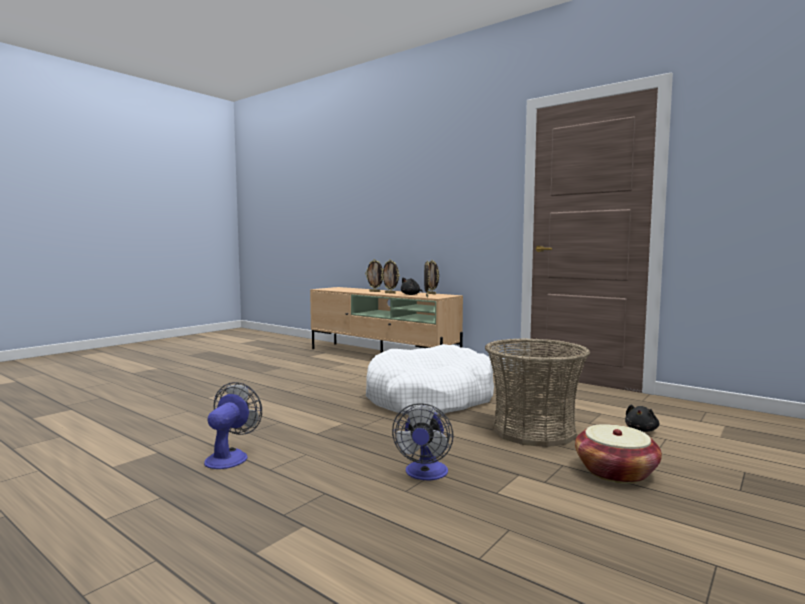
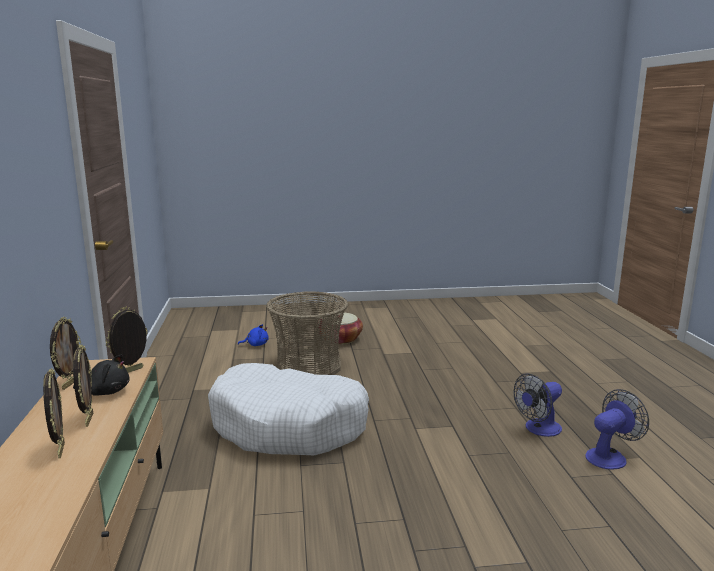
camera: 135 degrees left, 10 degrees up
fan [392,403,454,481] -> fan moved to [585,389,649,470]
black plush toy [625,405,659,432] -> blue plush toy [238,324,269,346]

